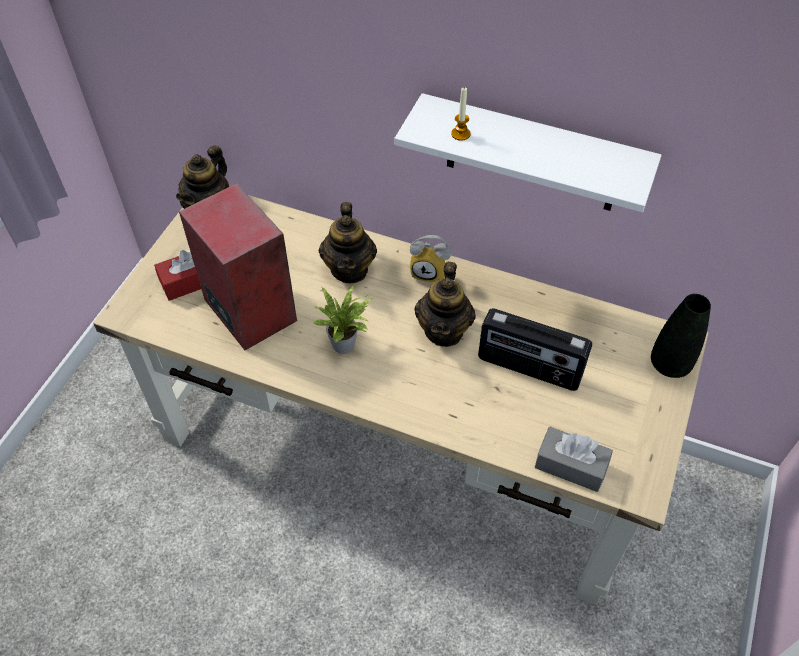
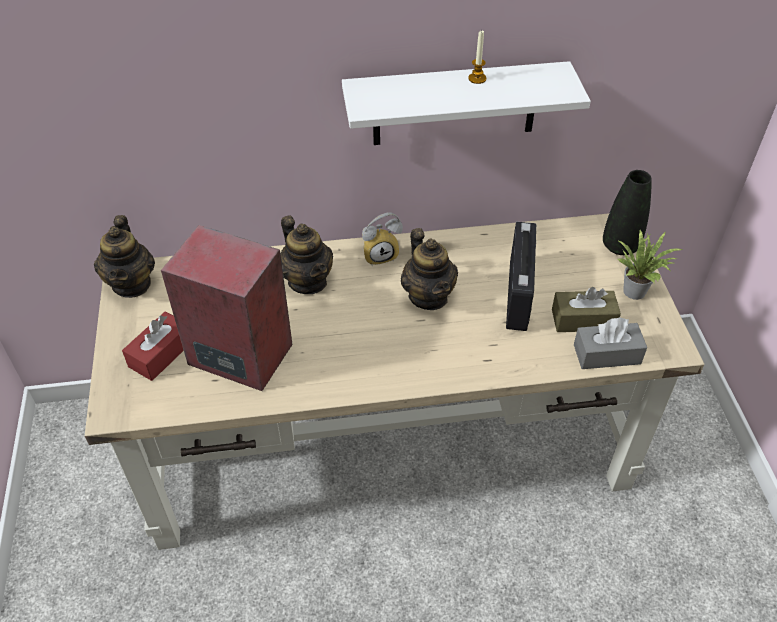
camera: 30 degrees left, 5 degrees down
potted plant [313,285,373,354] -> potted plant moved to [618,230,684,300]
candle [451,87,471,141] -> candle moved to [468,30,486,84]
radio [478,308,592,391] -> radio turned 75 degrees counterclockwise [506,222,536,331]
none -> brown tissue box [552,287,621,332]

